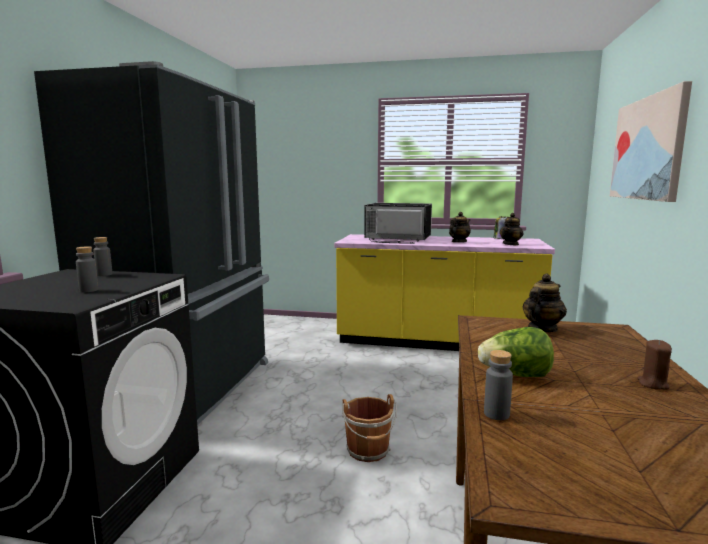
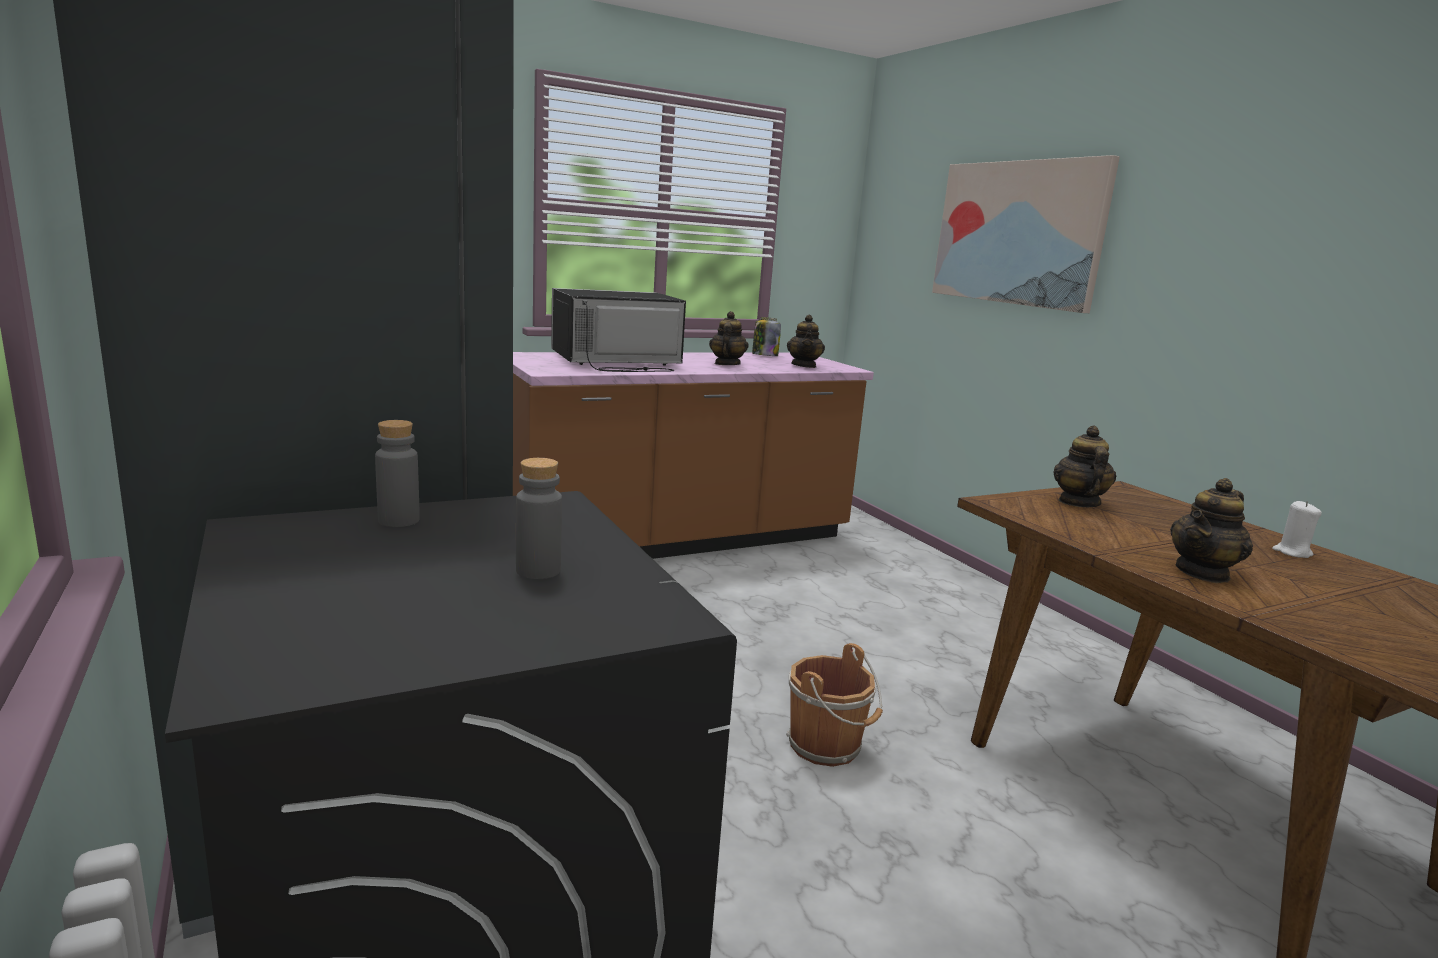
camera: 40 degrees left, 5 degrees up
yellow counter [334,234,555,351] -> brown counter [513,352,874,559]
lettuce [478,327,554,377] -> teapot [1170,478,1253,583]
grey bottle [484,350,513,420] -> none
brown candle [637,340,672,390] -> white candle [1272,501,1322,558]

